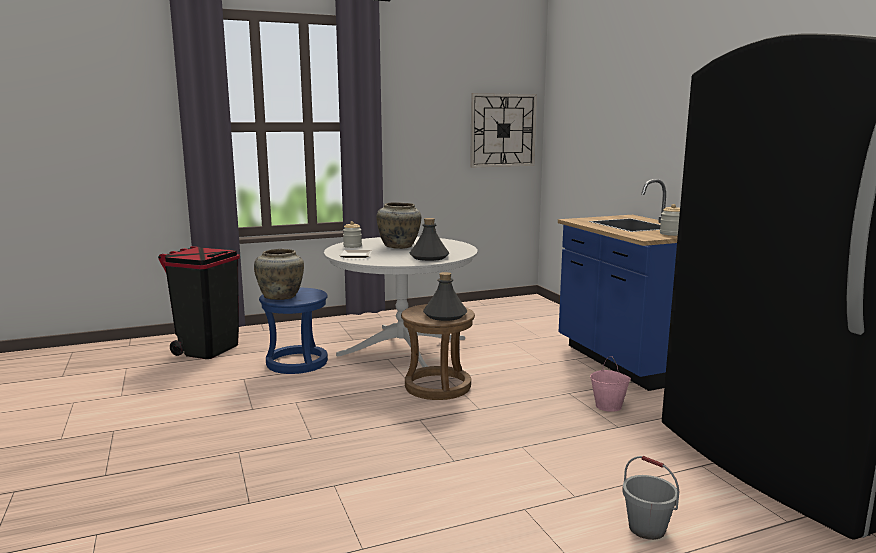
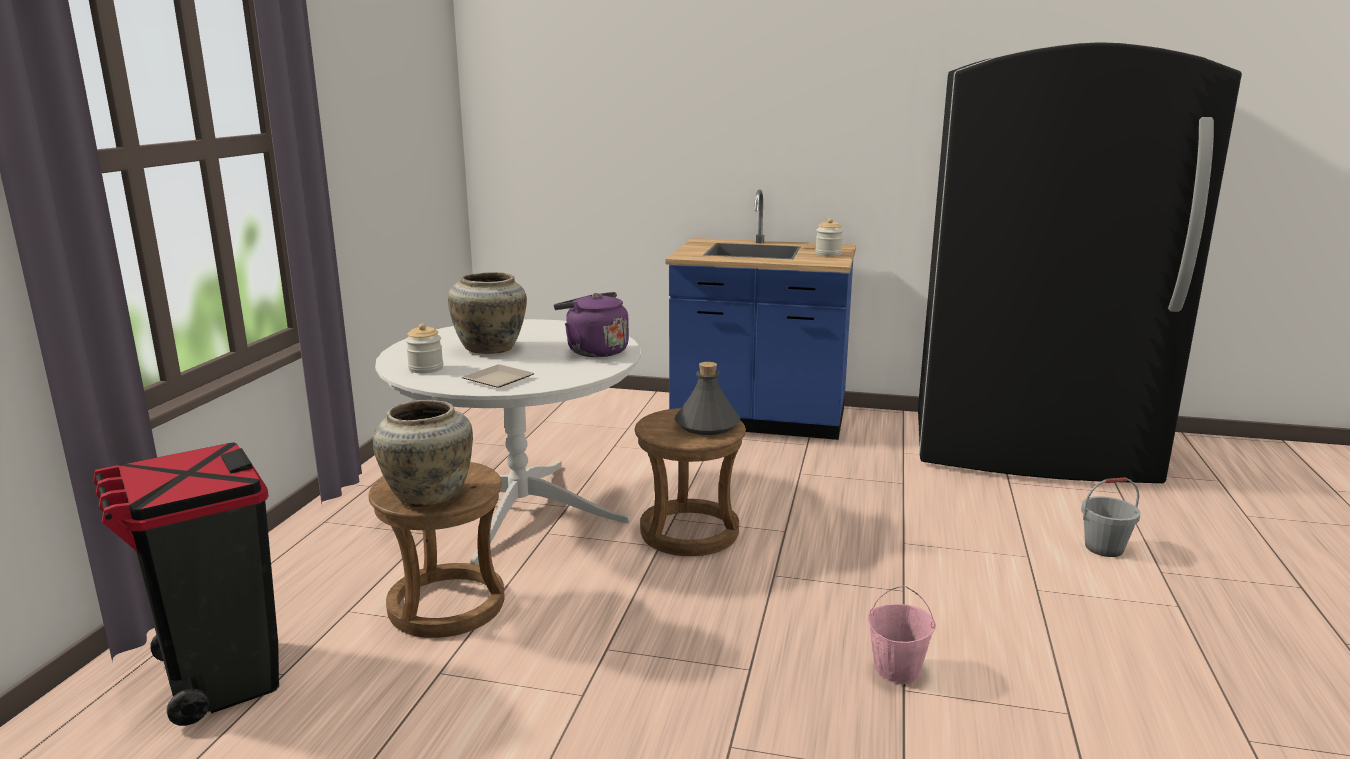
camera: 55 degrees left, 5 degrees up
blue stool [259,288,328,374] -> brown stool [368,462,505,638]
grey bottle [410,218,449,261] -> purple kettle [554,292,629,357]
wall clock [470,93,537,168] -> none
pink bucket [590,356,631,412] -> pink bucket moved to [868,586,936,684]

